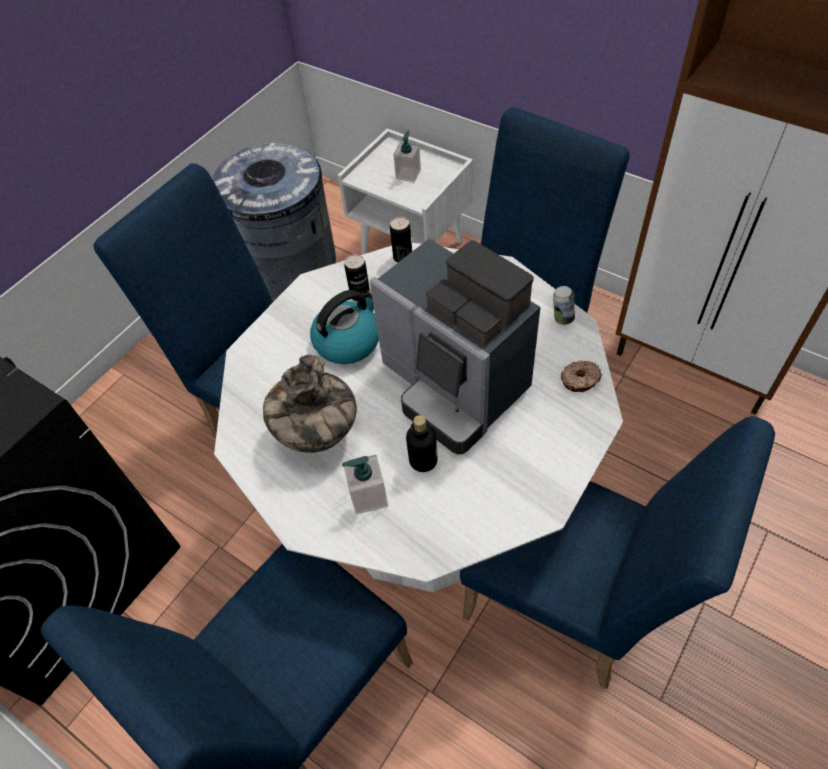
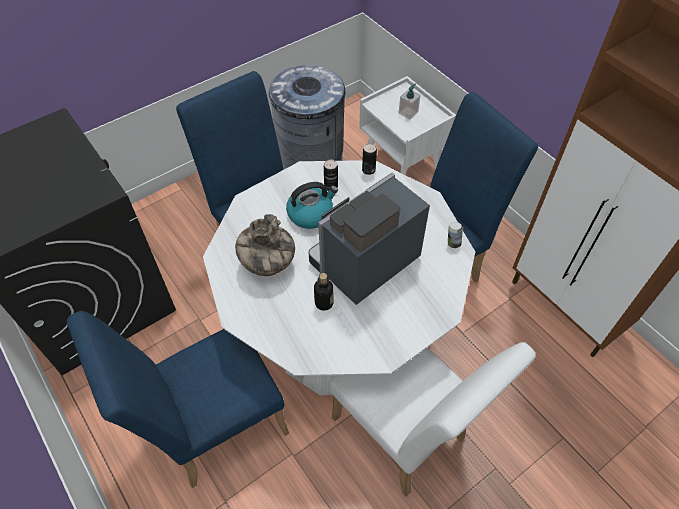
camera: 15 degrees right, 0 degrees up
soap dispenser [342,455,388,515] -> none
coffee machine [370,239,541,454] -> coffee machine turned 75 degrees clockwise [309,173,430,305]
blue chair [460,416,775,689] -> white chair [329,342,536,496]
donut [561,360,602,392] -> none

